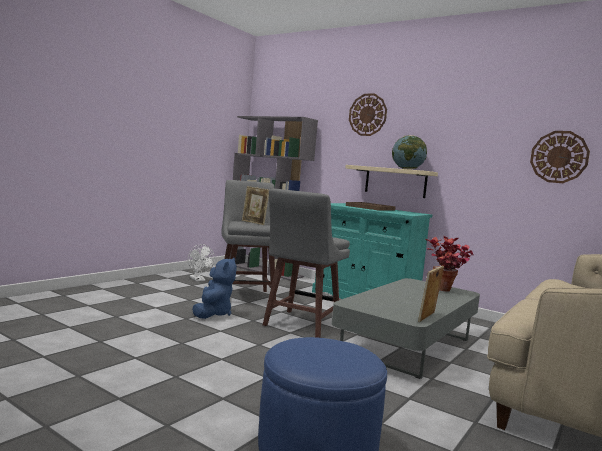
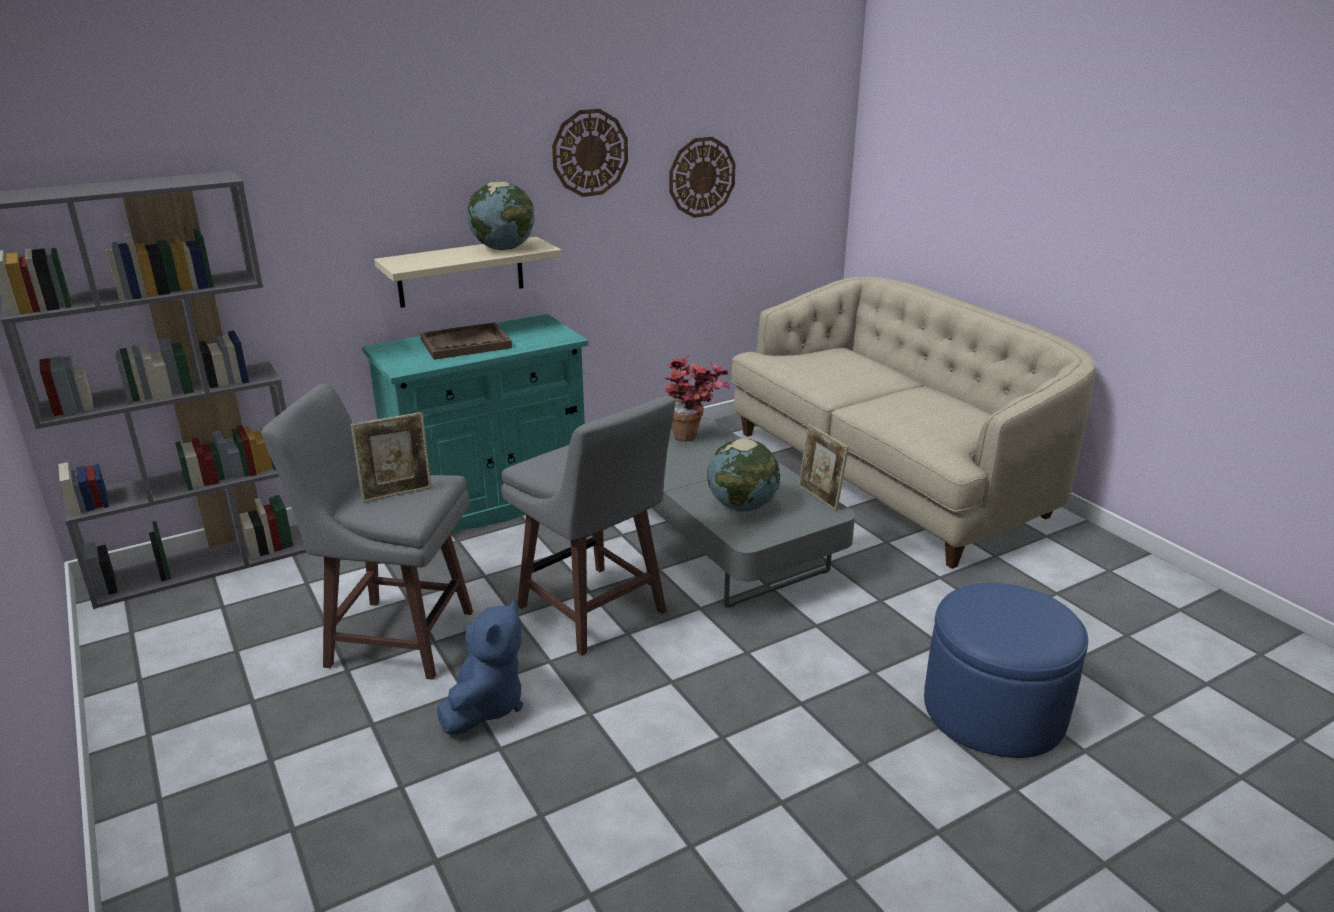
camera: 65 degrees left, 20 degrees up
white fan [188,244,215,281] -> none
blue plush toy [192,258,237,319] -> blue plush toy turned 75 degrees clockwise [437,599,523,735]
wall clock [349,93,387,136] -> wall clock moved to [552,109,628,197]
none -> globe [707,438,780,512]

